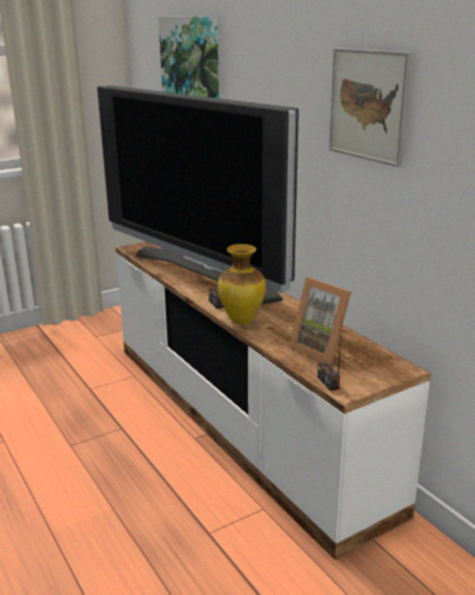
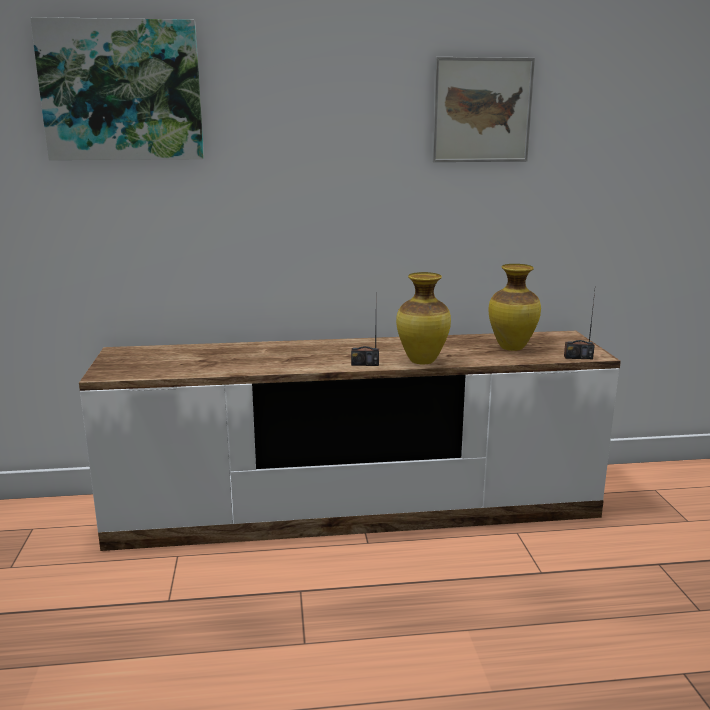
camera: 65 degrees left, 5 degrees down
television [97,85,299,305] -> none
picture frame [289,277,351,364] -> vase [489,264,541,351]

